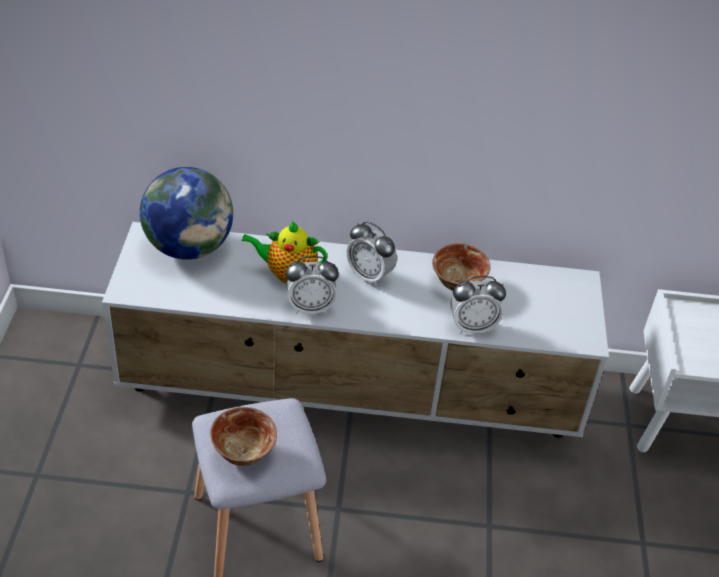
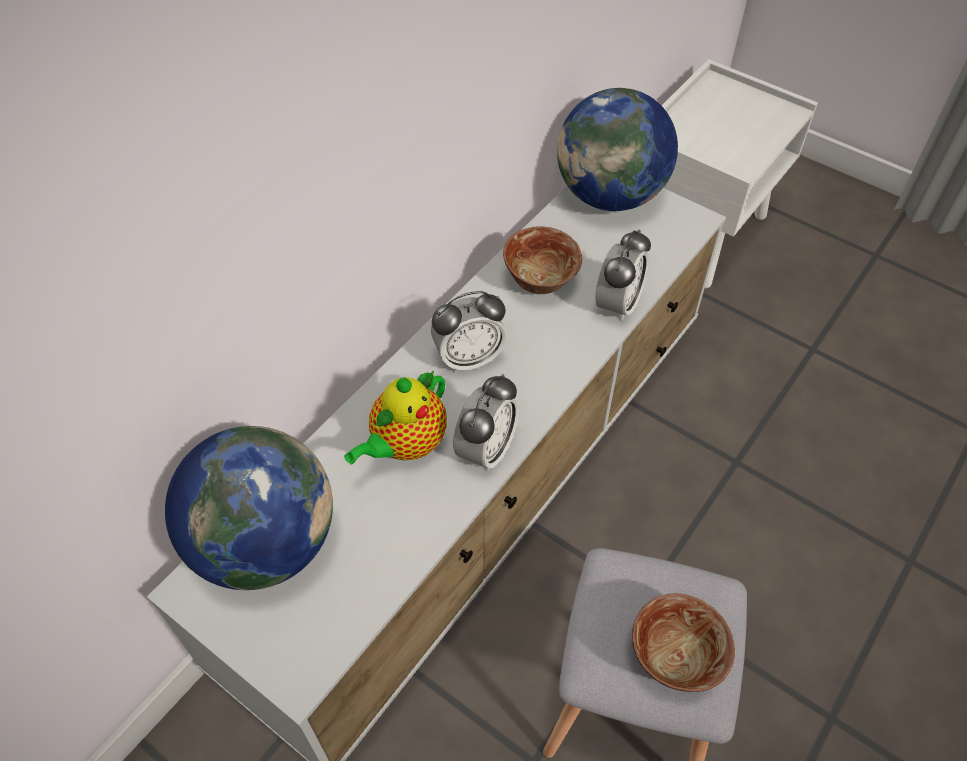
camera: 55 degrees left, 10 degrees up
none -> globe [557,88,678,211]

